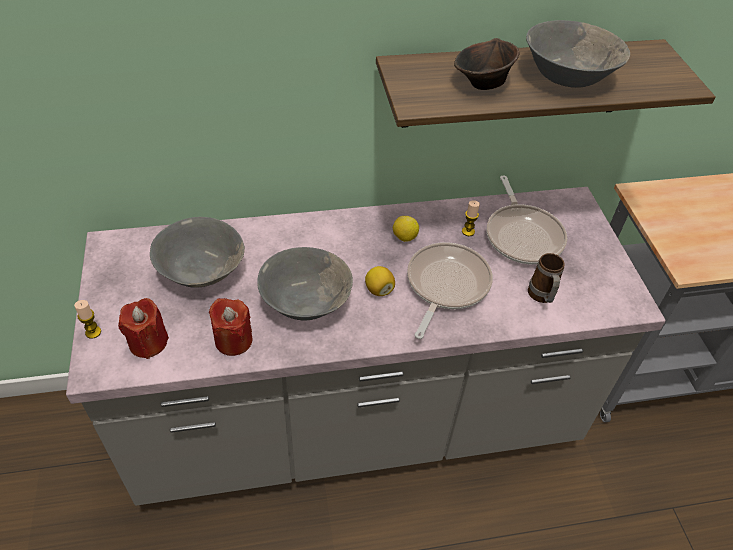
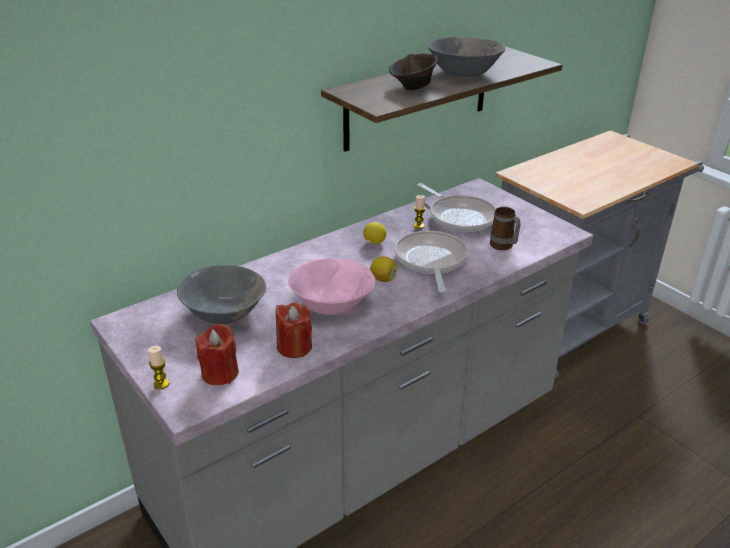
camera: 25 degrees left, 15 degrees down
grey bowl [257,247,353,321] -> pink bowl [288,258,375,315]

